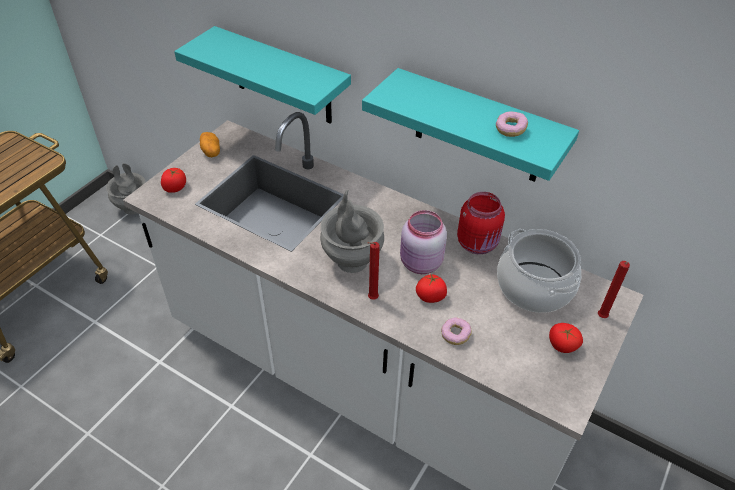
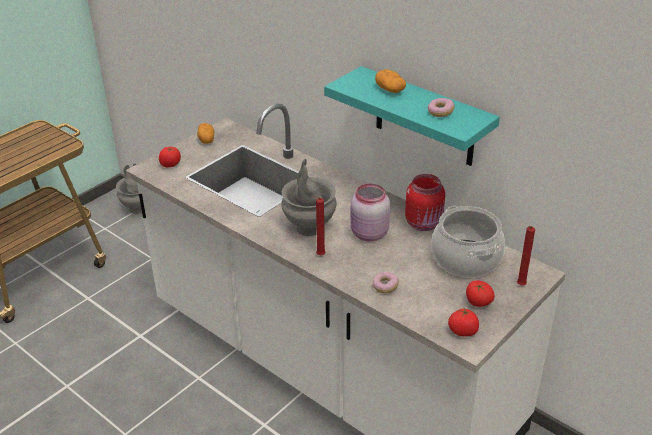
camera: 10 degrees right, 10 degrees down
turquoise shelf [174,26,351,124] -> none
tomato [416,273,447,303] -> tomato moved to [448,308,479,336]
none -> potato [375,69,406,93]

